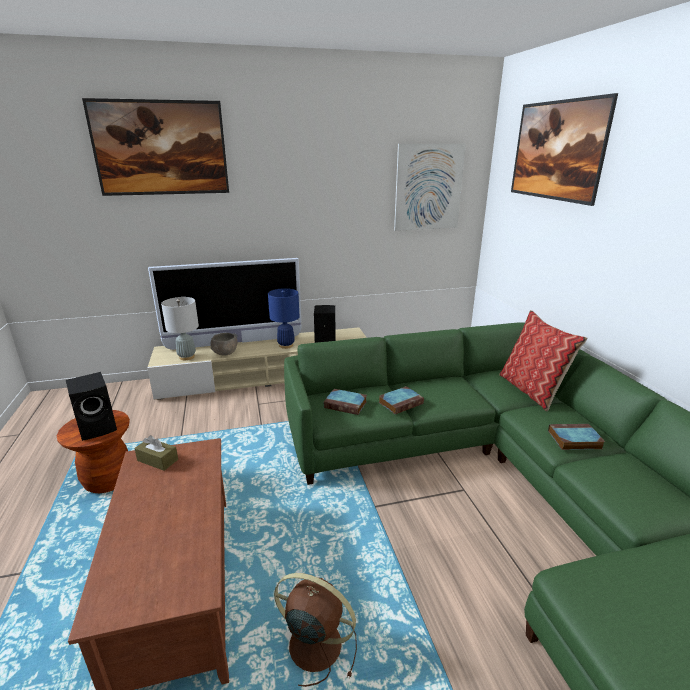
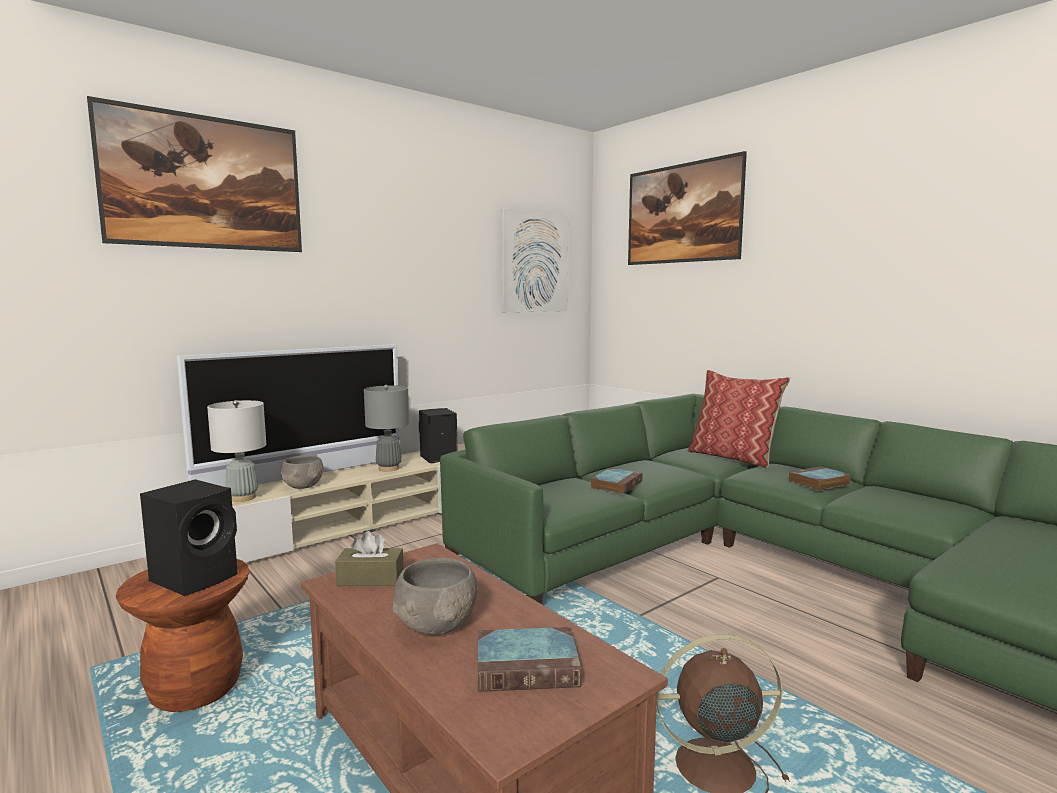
camera: 25 degrees left, 15 degrees down
blue table lamp [268,288,300,349] -> grey table lamp [364,385,409,471]
book [324,389,367,415] -> book moved to [478,627,581,692]
none -> grey bowl [393,558,478,635]

